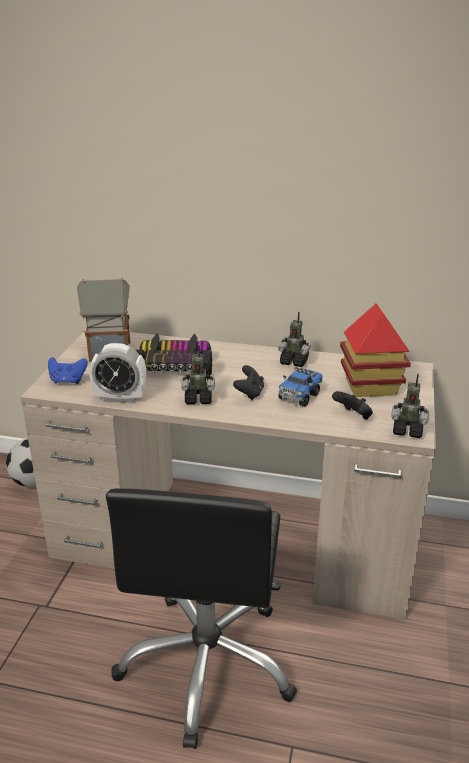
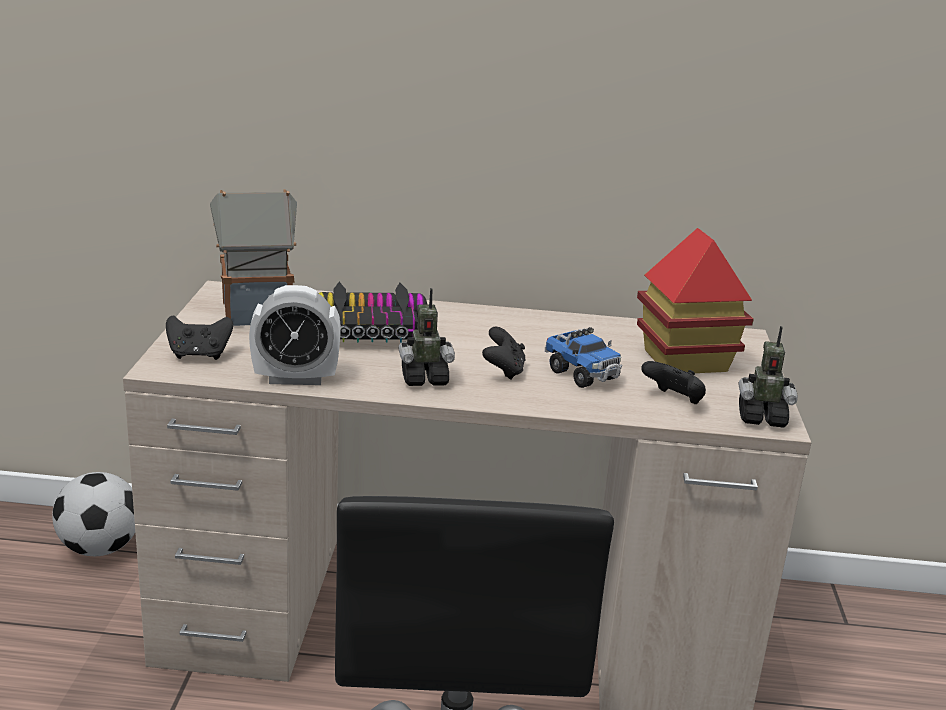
camera: 10 degrees left, 5 degrees down
blue game controller [48,357,88,384] -> black game controller [166,315,233,360]
toy robot [278,312,311,367] -> none
toy truck [278,367,323,407] -> toy truck turned 60 degrees counterclockwise [545,327,622,388]

